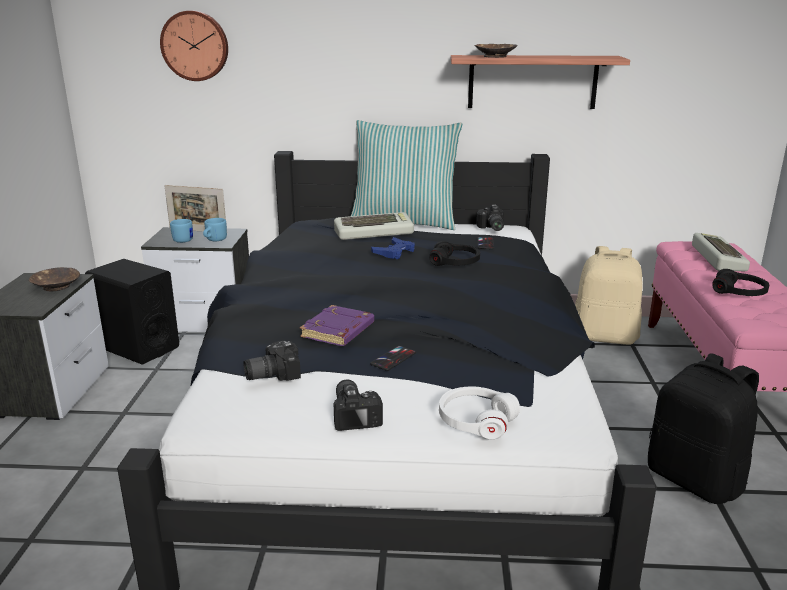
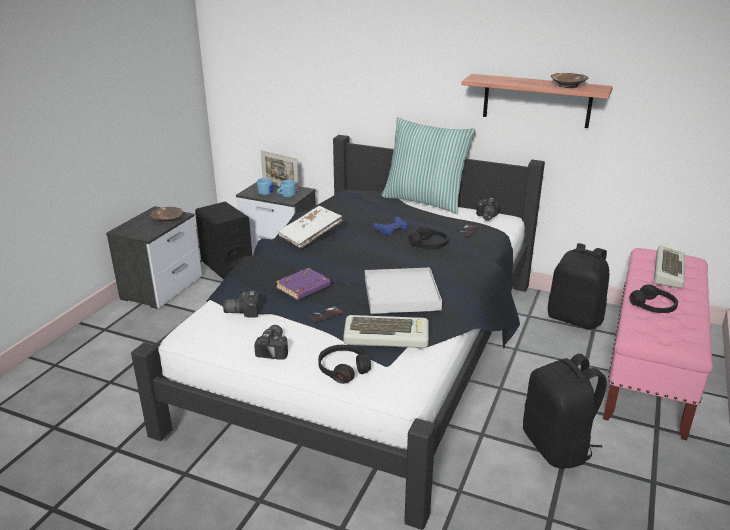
camera: 20 degrees right, 5 degrees up
wall clock [160,10,228,81] -> none
keyboard [334,212,414,240] -> keyboard moved to [343,315,429,348]
white headphones [439,387,520,439] -> black headphones [318,345,371,384]
brown bowl [474,44,518,58] -> brown bowl moved to [551,73,588,88]
beige backpack [575,246,642,345] -> black backpack [548,243,609,330]
none -> white book [278,206,343,248]
none -> white tray [365,268,442,314]

